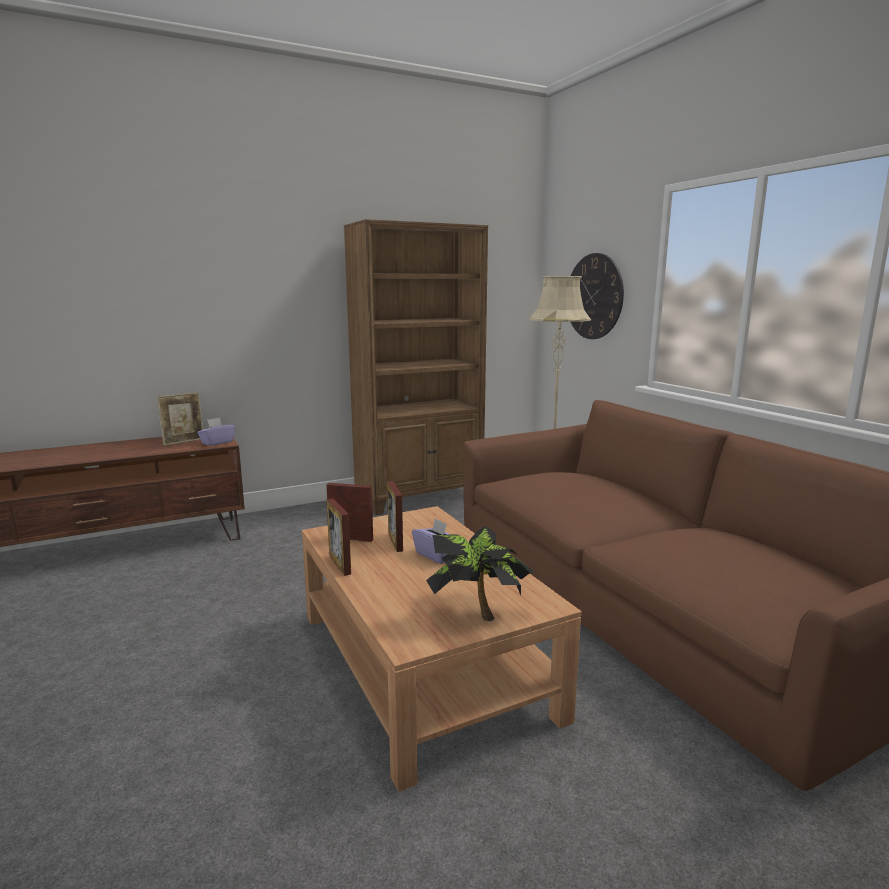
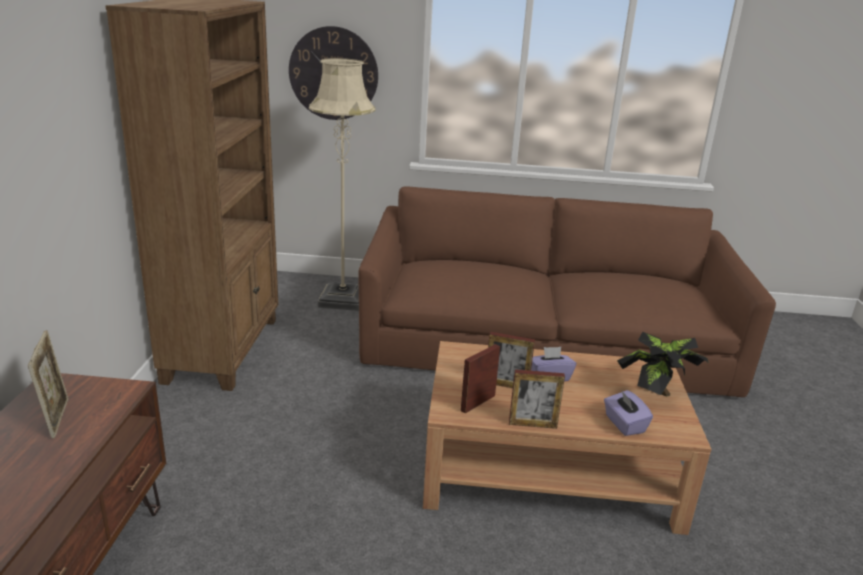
camera: 60 degrees left, 10 degrees up
purple tissue box [197,418,235,446] -> purple tissue box moved to [604,389,653,436]

